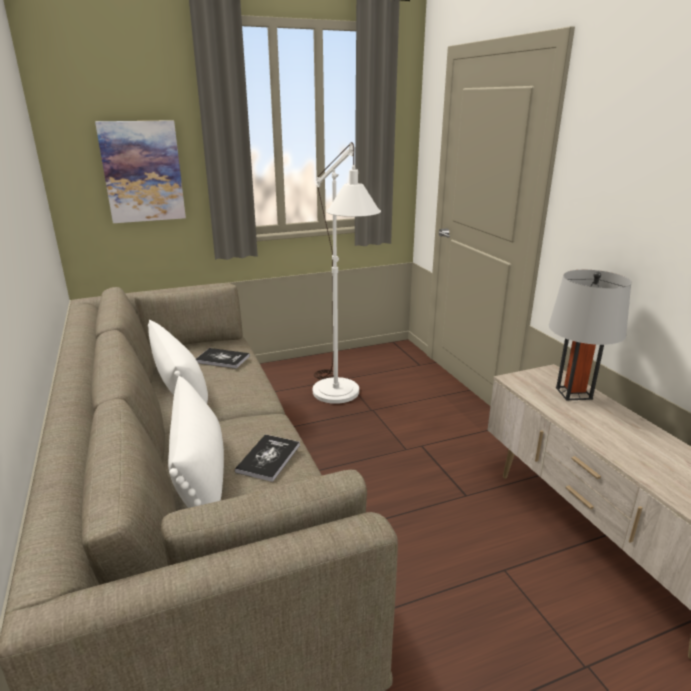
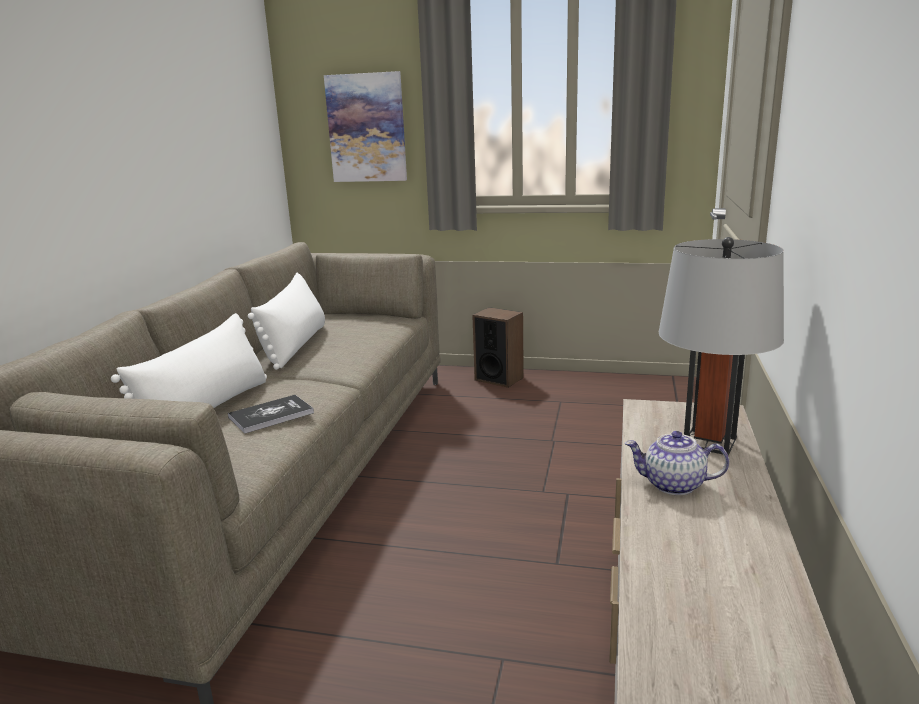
camera: 35 degrees right, 5 degrees down
book [196,348,250,369] -> none
white floor lamp [313,142,381,404] -> none
none -> speaker [472,307,524,388]
none -> teapot [625,431,729,495]

